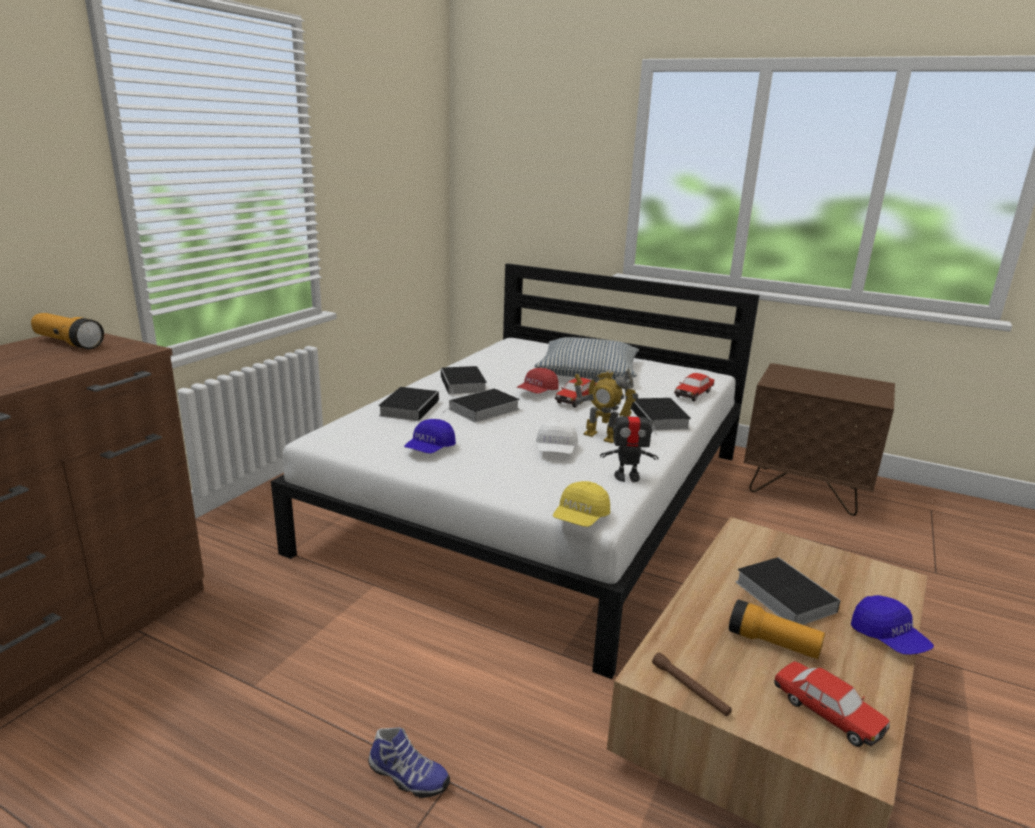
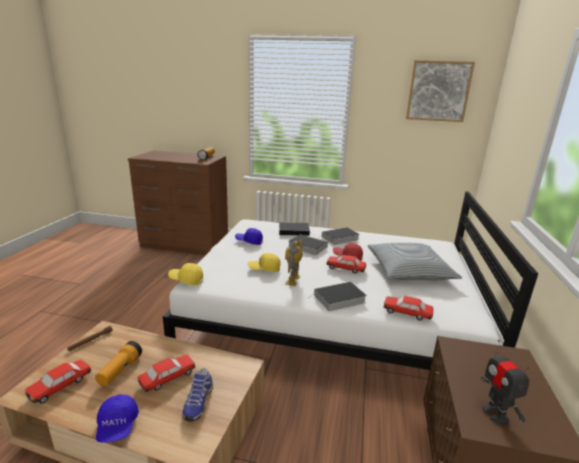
camera: 75 degrees right, 0 degrees up
shoe [368,727,450,798] -> shoe moved to [183,367,213,422]
white cap [536,420,578,454] -> yellow cap [248,253,281,272]
toy robot [600,403,659,482] -> toy robot moved to [481,340,529,424]
book [736,557,841,625] -> toy car [138,355,195,392]
blue cap [851,595,934,655] -> blue cap turned 60 degrees counterclockwise [96,394,139,443]
none -> picture [406,60,475,122]

